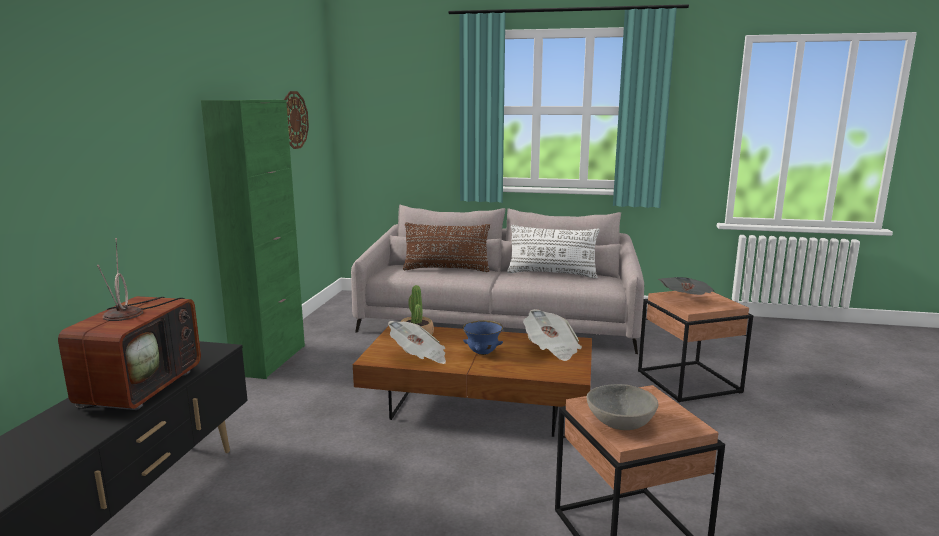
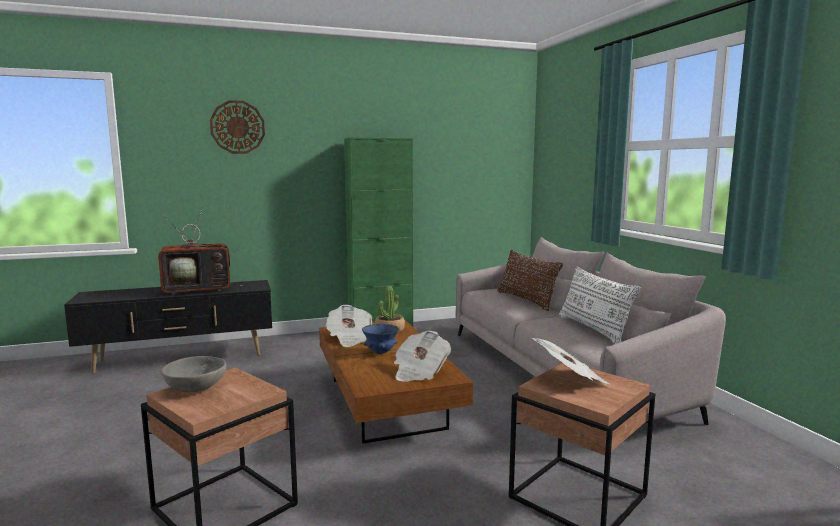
camera: 60 degrees right, 5 degrees down
wall clock [284,91,309,149] -> wall clock moved to [210,100,265,154]

